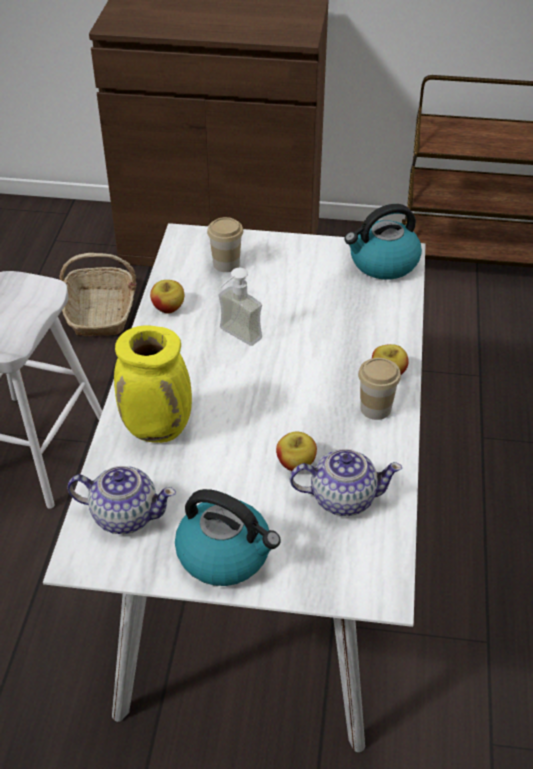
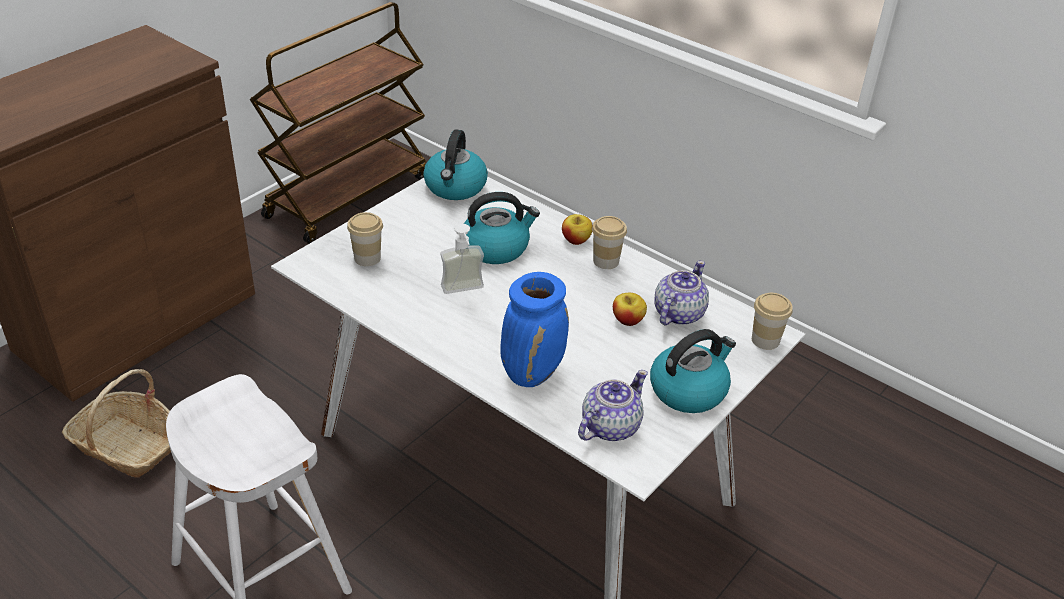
camera: 60 degrees left, 5 degrees down
yellow vase [114,325,192,443] -> blue vase [500,272,569,387]
apple [150,280,184,313] -> none
none -> kettle [464,192,540,264]
none -> cup [752,293,793,350]

